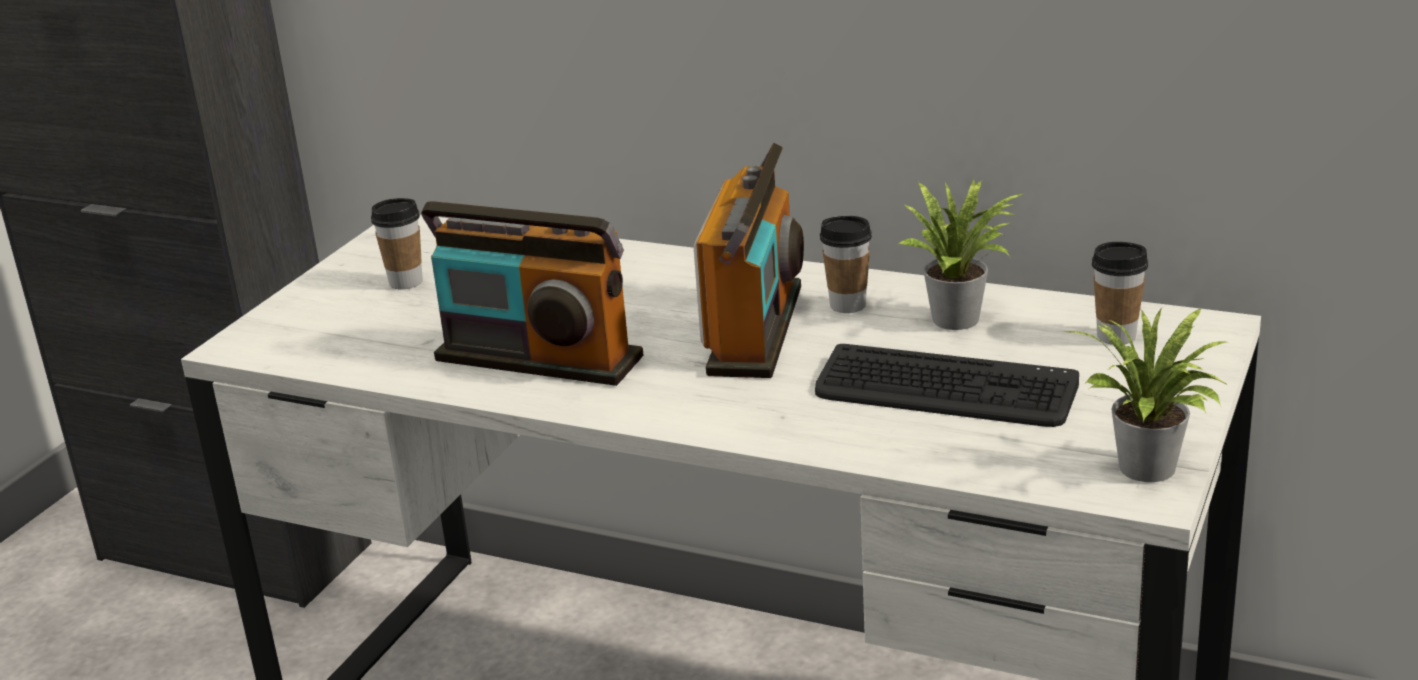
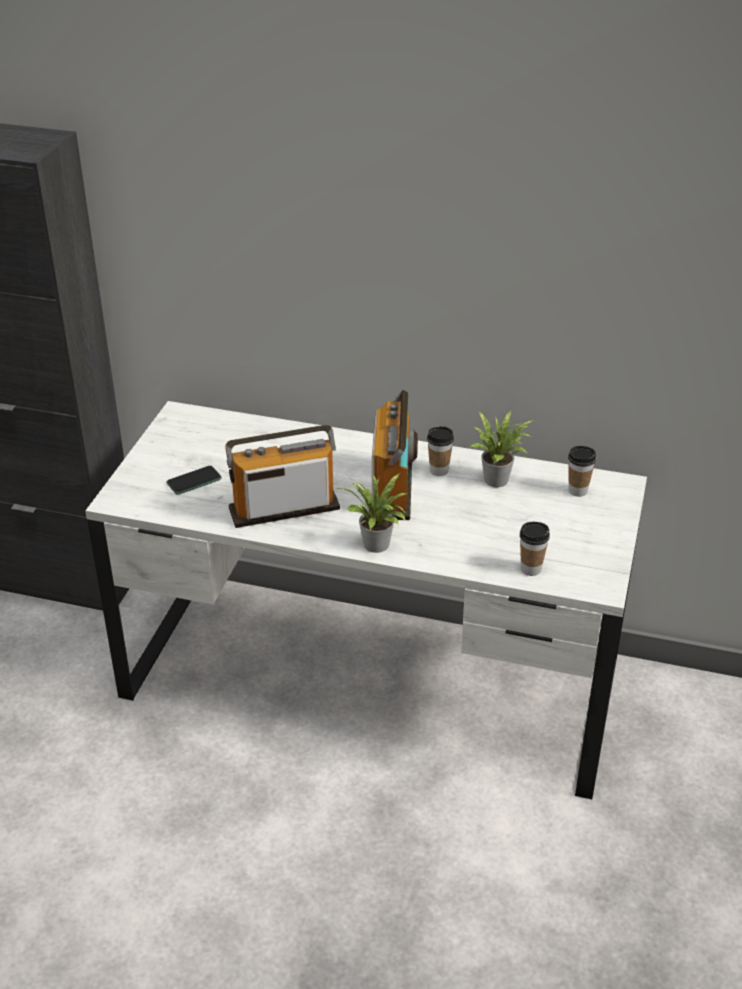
camera: 10 degrees left, 10 degrees up
cup [371,198,423,289] -> cup moved to [520,522,550,576]
radio [421,201,644,386] -> radio turned 150 degrees clockwise [225,425,340,528]
keyboard [815,344,1079,427] -> none
potted plant [1062,308,1230,482] -> potted plant moved to [334,473,408,553]
none -> phone [166,466,222,495]

